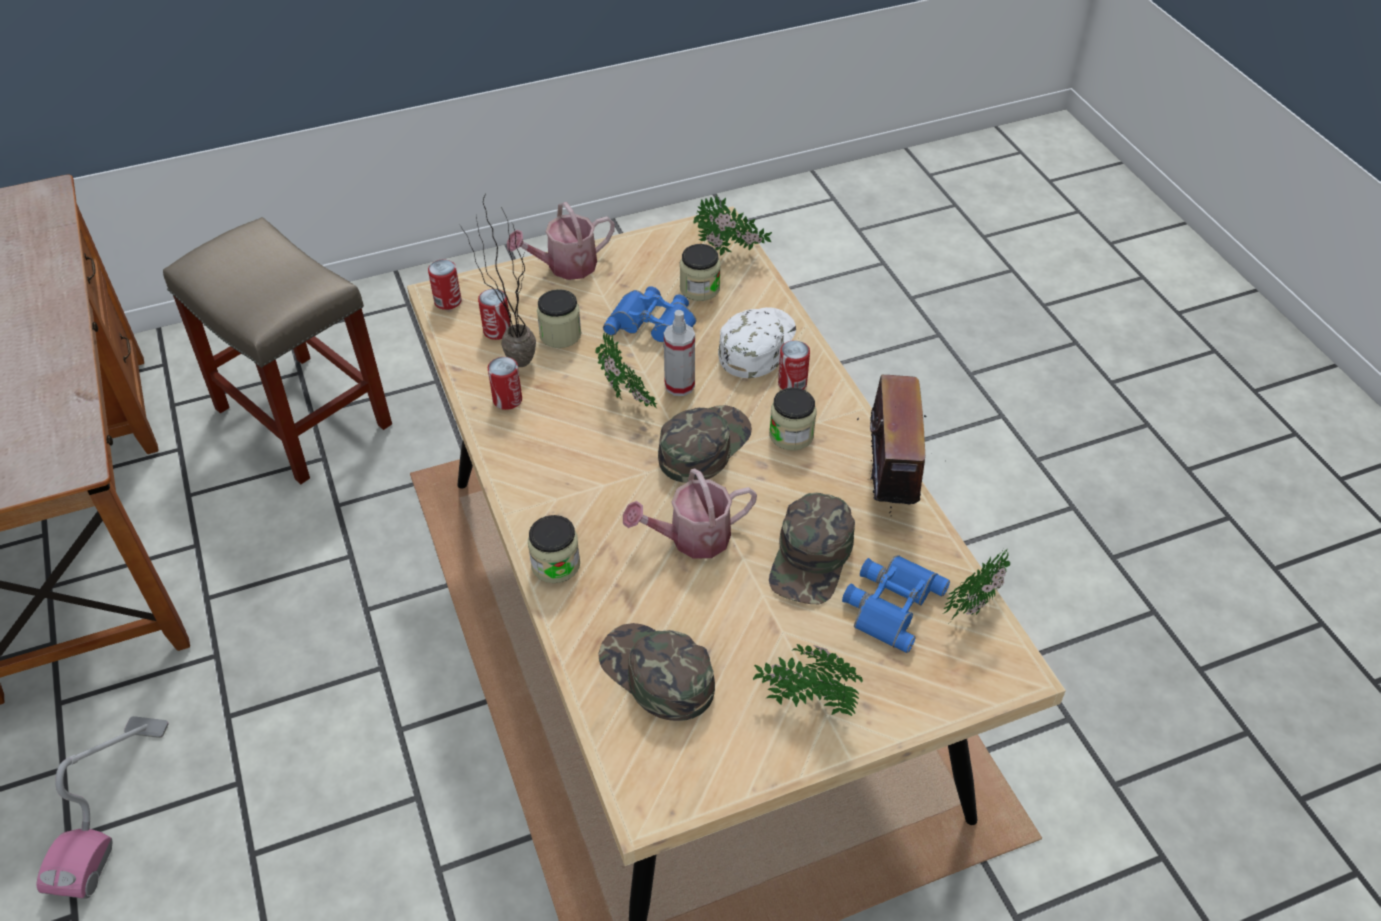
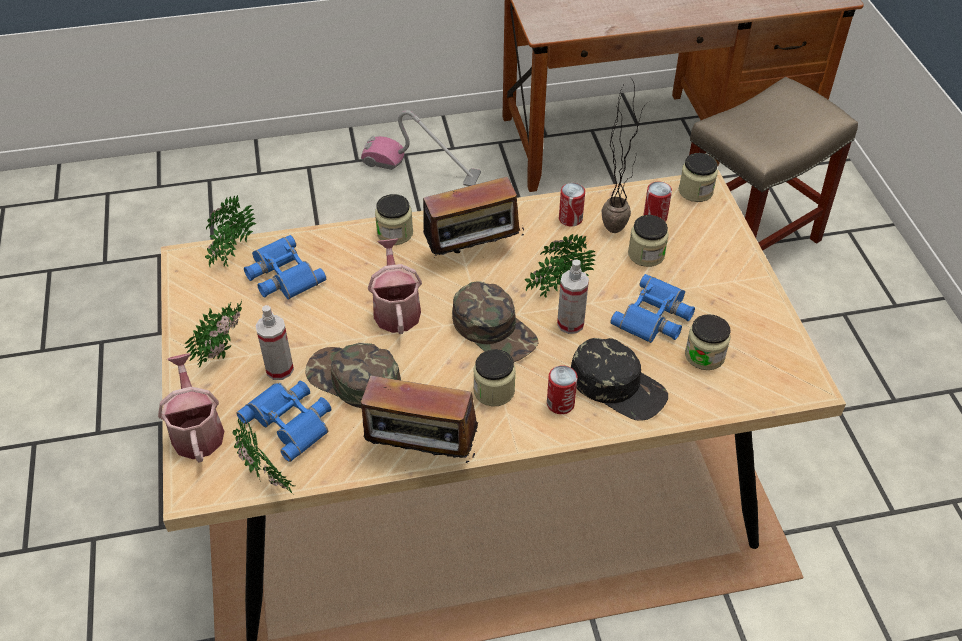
camera: 100 degrees right, 0 degrees up
can [428,260,462,310] -> jar [679,153,718,202]
watering can [507,202,615,280] -> watering can moved to [158,353,224,462]
green cap [598,623,715,721] -> blue binoculars [244,235,326,300]
potted plant [693,195,772,255] -> potted plant moved to [205,195,256,268]
white cap [718,307,796,378] -> black cap [571,338,668,421]
none -> spray bottle [255,305,294,380]
none -> radio [413,176,525,260]

